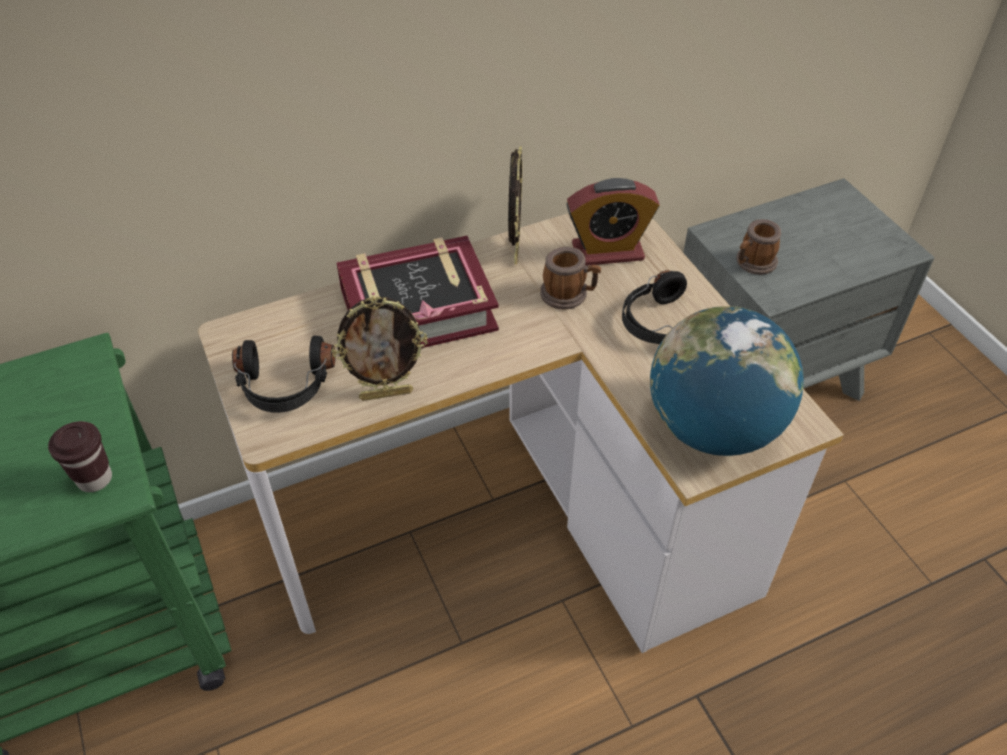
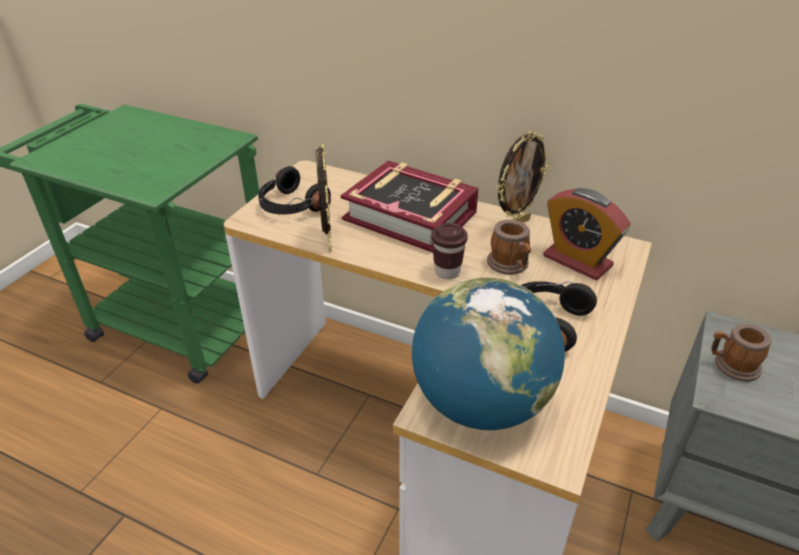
camera: 50 degrees right, 10 degrees down
brown cup [48,421,112,492] -> brown cup moved to [431,222,468,279]
picture frame [332,296,428,401] -> picture frame turned 135 degrees counterclockwise [316,144,332,252]

